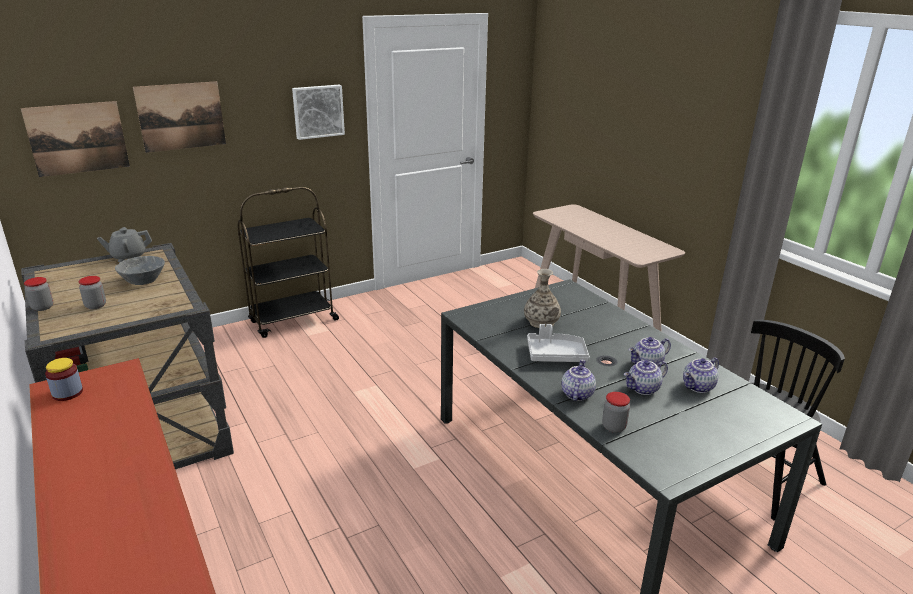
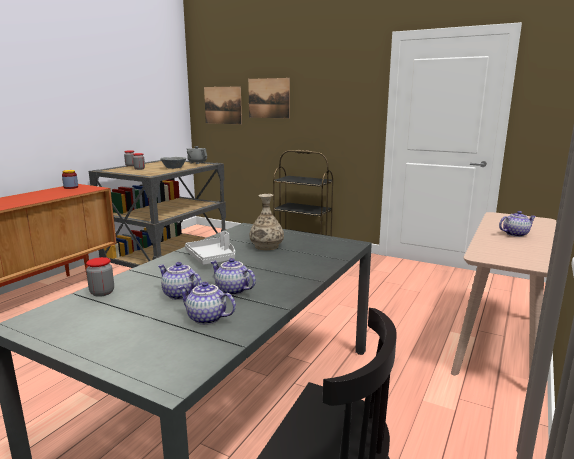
camera: 60 degrees right, 10 degrees down
picture [292,85,345,140] -> none
teapot [561,360,596,401] -> teapot moved to [499,211,536,237]

